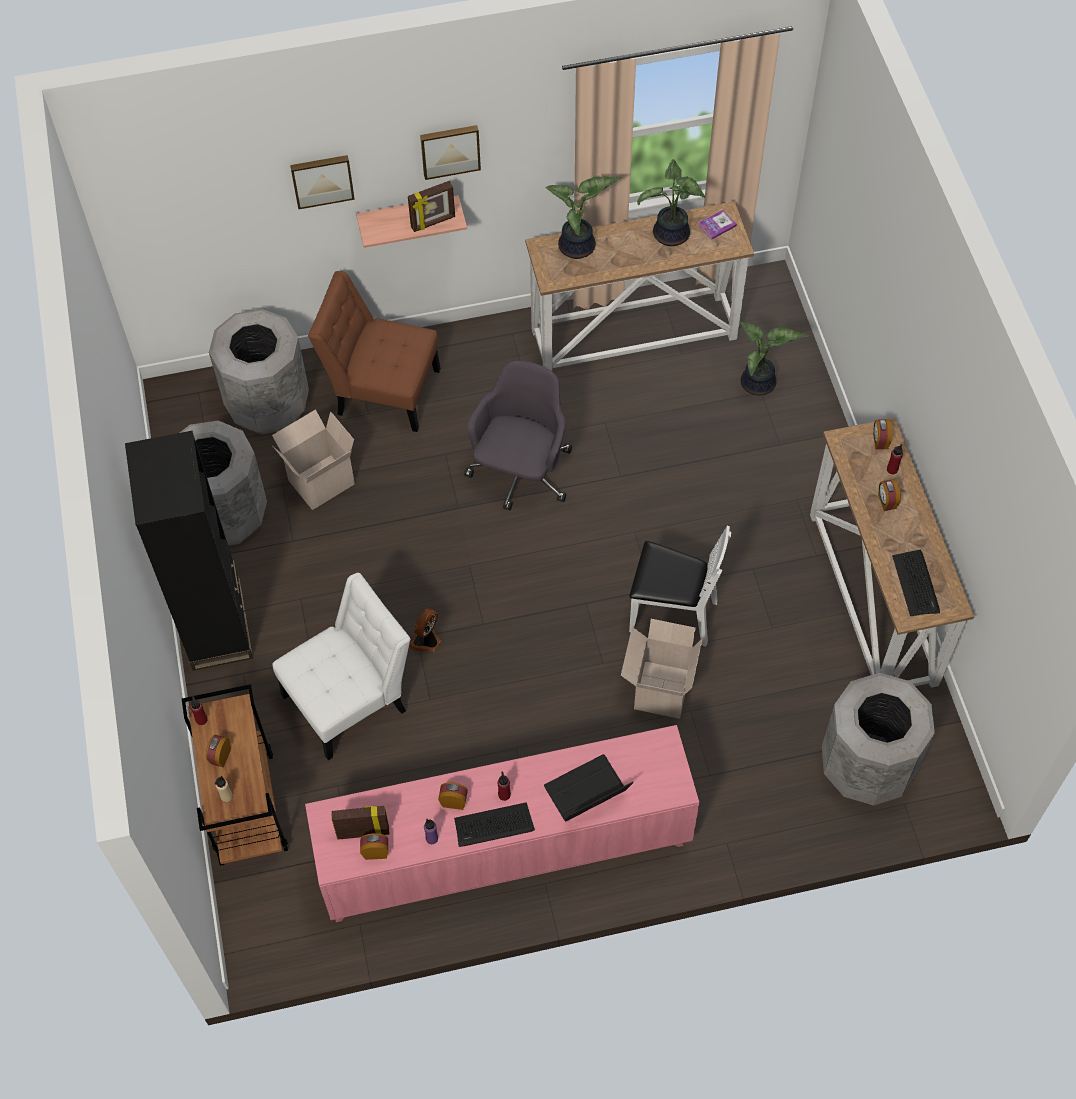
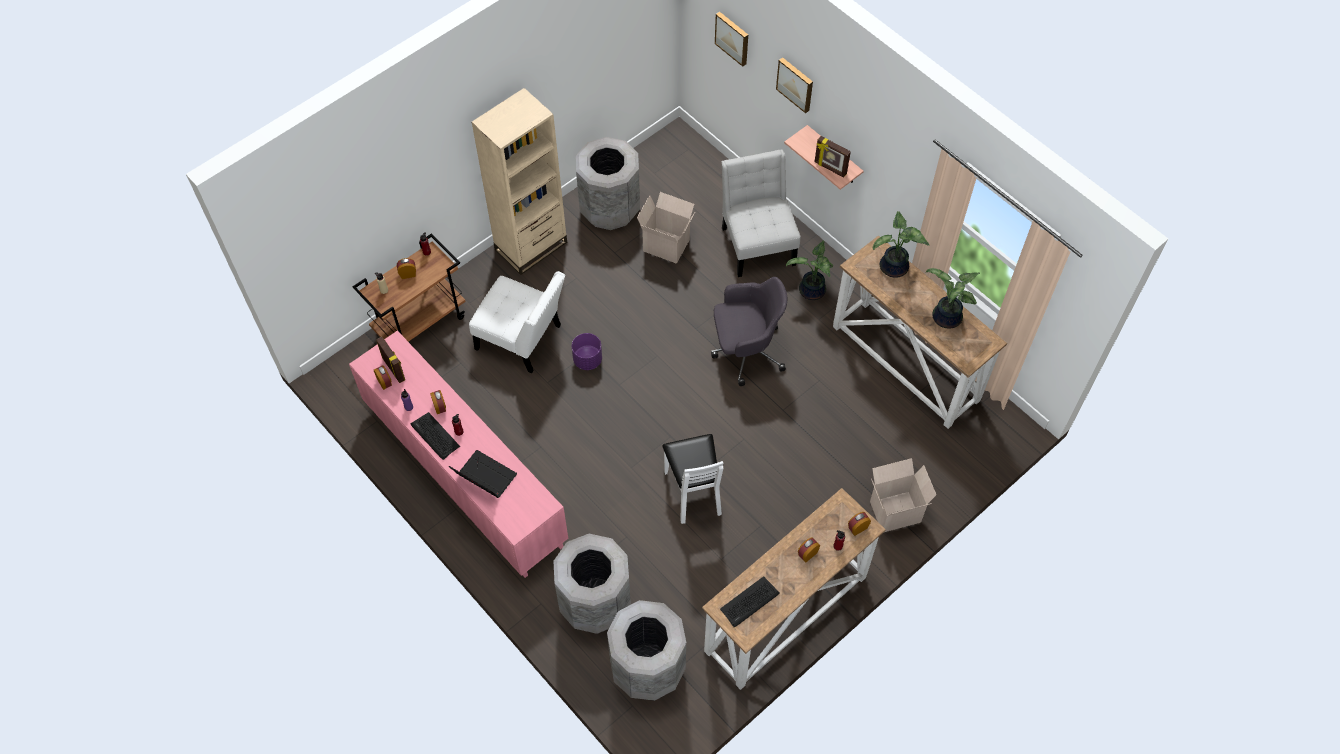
camera: 60 degrees right, 0 degrees up
black bookcase [125,431,253,671] -> beige bookcase [472,88,567,275]
grey trash can [209,309,309,434] -> grey trash can moved to [554,534,631,634]
brown chair [308,271,441,432] -> white chair [722,150,800,277]
fan [409,608,441,652] -> purple planter [572,333,602,370]
picture [420,125,481,180] -> picture moved to [715,12,748,67]
cardboard box [621,619,702,719] -> cardboard box moved to [870,458,936,532]
book [698,210,737,240] -> none
potted plant [740,322,809,396] -> potted plant moved to [786,241,833,300]

